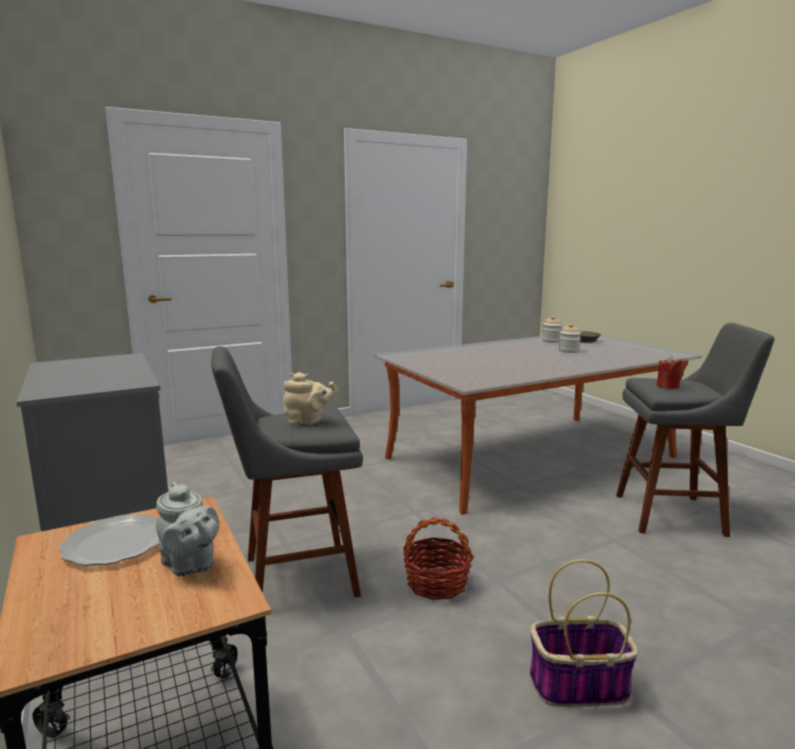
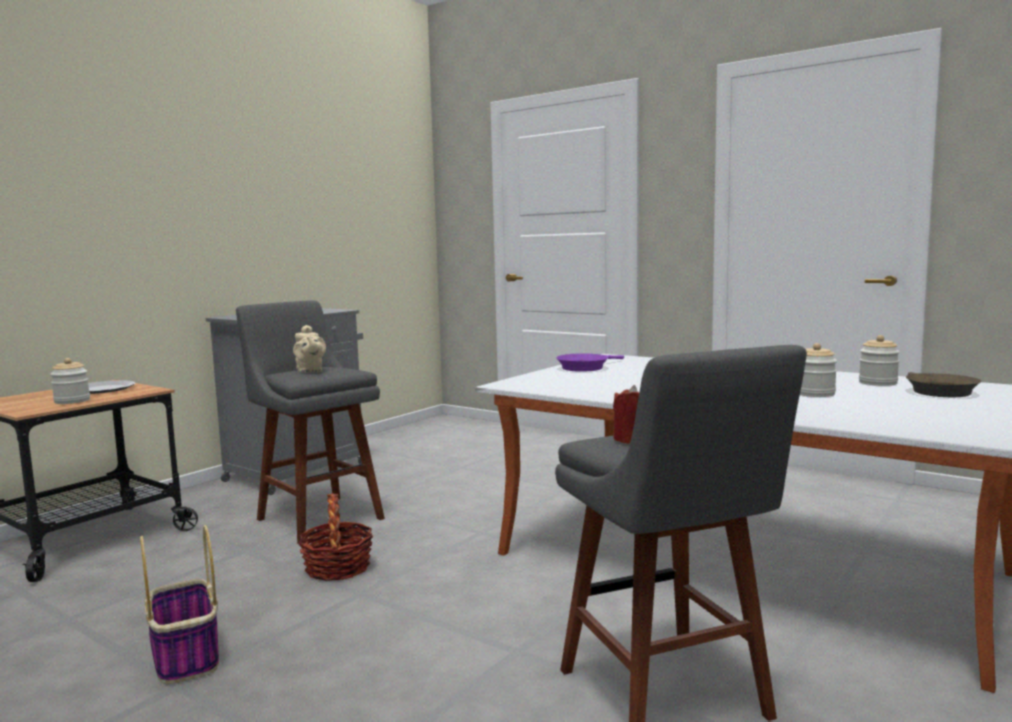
camera: 65 degrees right, 5 degrees down
grey teapot [156,482,219,576] -> jar [50,358,90,404]
none -> purple frying pan [556,353,624,371]

